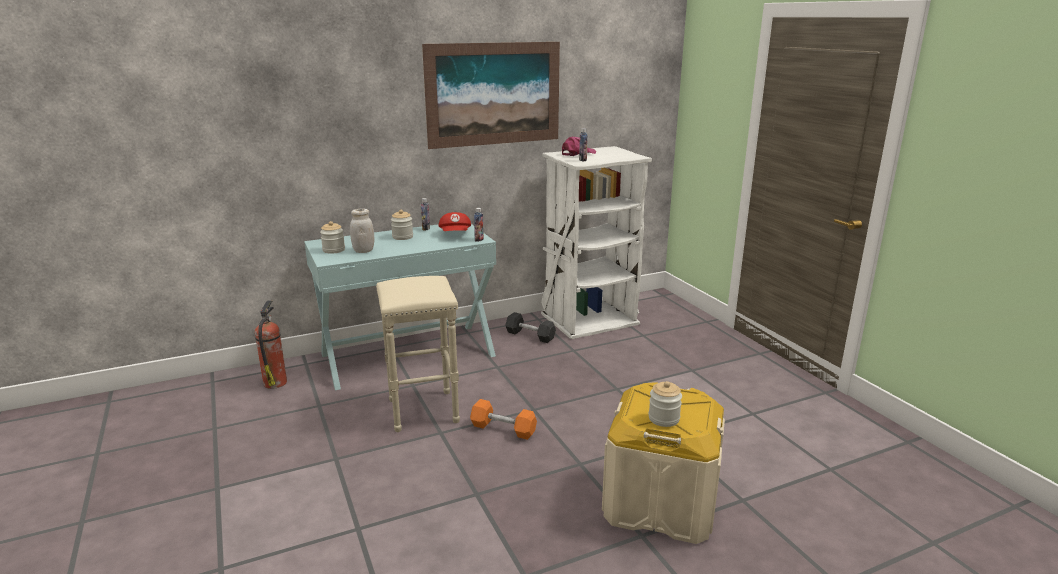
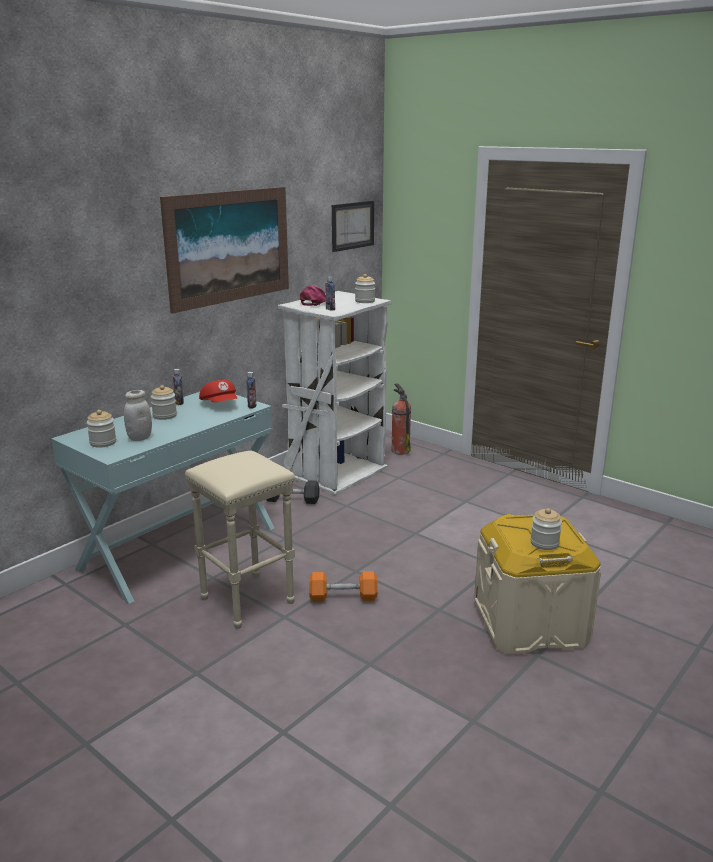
camera: 25 degrees left, 0 degrees up
fire extinguisher [255,300,287,389] -> fire extinguisher moved to [392,383,411,455]
none -> picture [332,201,374,252]
none -> jar [355,274,375,303]

